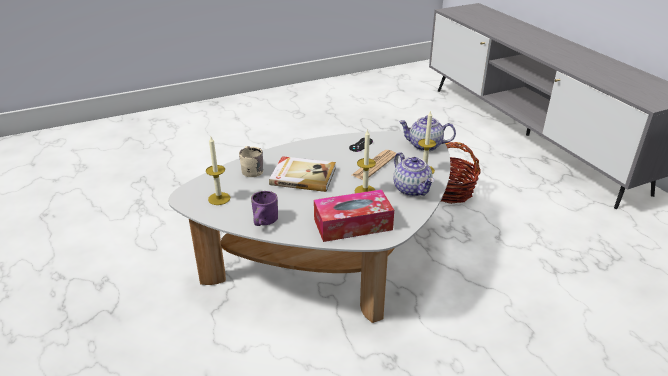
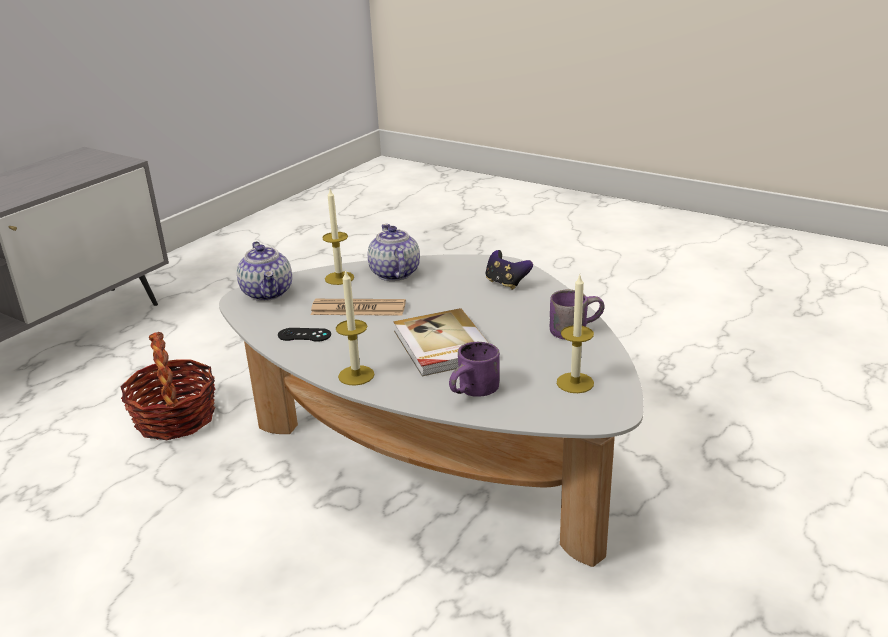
camera: 120 degrees left, 5 degrees down
beige mug [239,146,263,177] -> purple mug [449,342,500,397]
tissue box [314,189,394,242] -> game controller [485,250,533,290]
candle [355,129,376,193] -> candle moved to [336,269,375,386]
teapot [394,152,434,196] -> teapot turned 45 degrees counterclockwise [368,224,420,281]

